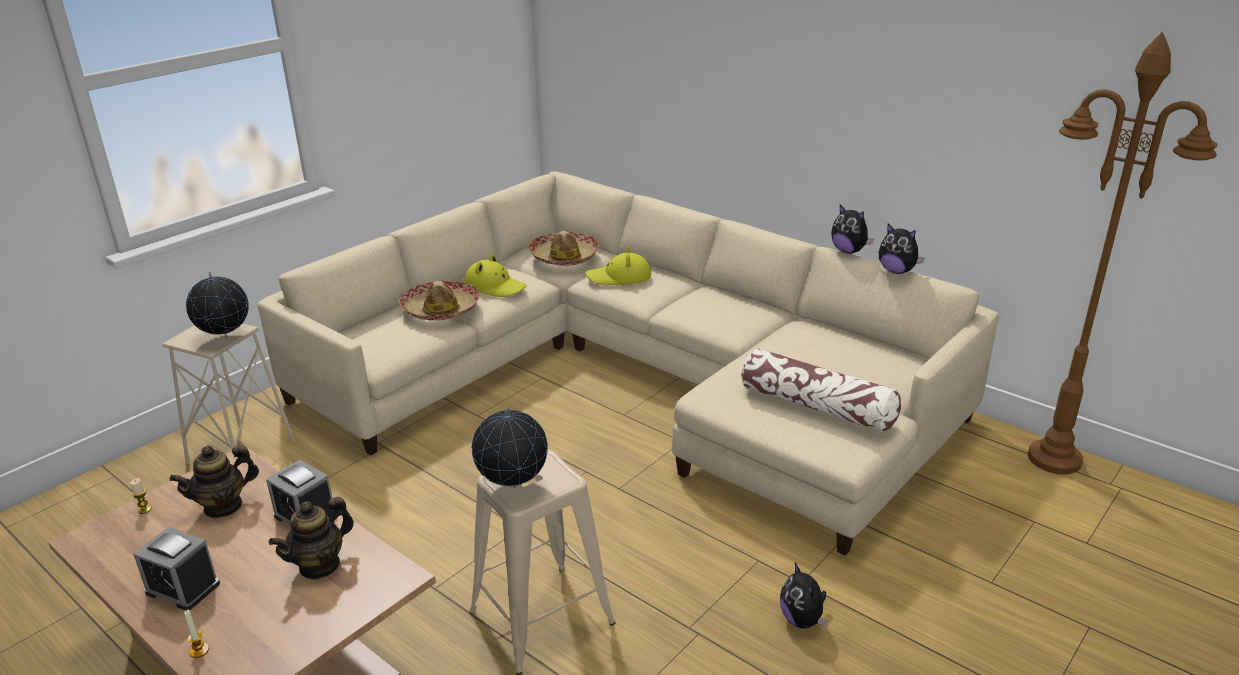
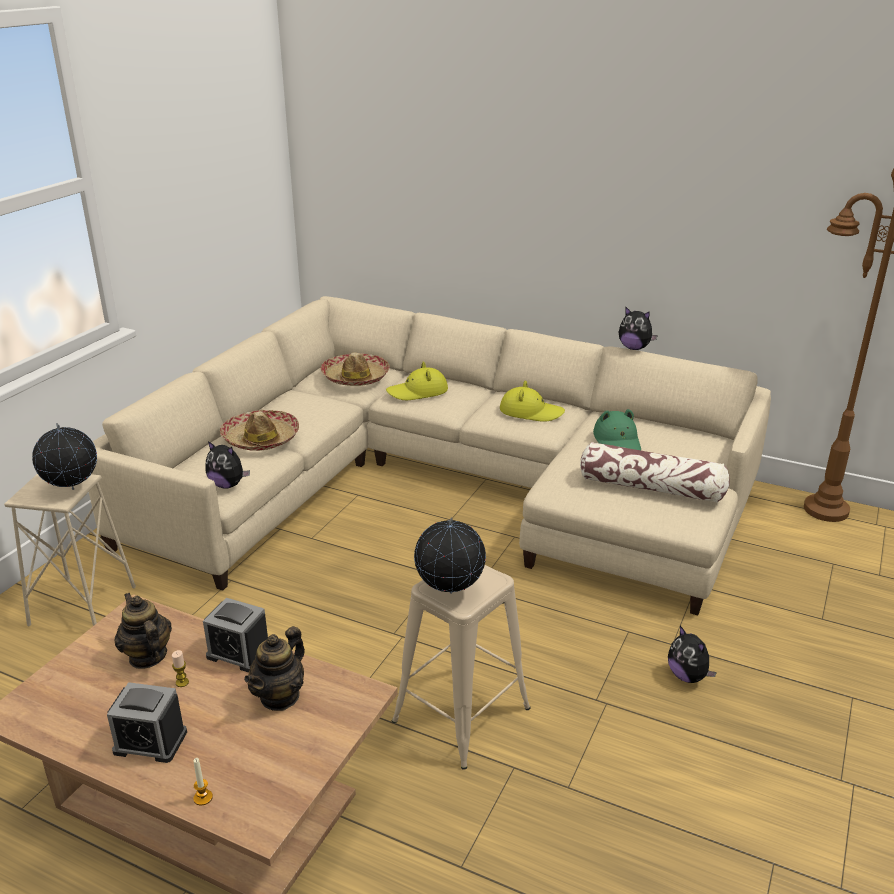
camera: 15 degrees left, 0 degrees up
candle [130,478,151,514] -> candle moved to [172,650,189,687]
teapot [169,445,259,518] -> teapot turned 105 degrees clockwise [114,593,172,669]
yellow hat [465,254,526,297] -> yellow hat moved to [500,381,565,422]
plush toy [879,224,925,274] -> plush toy moved to [206,441,250,489]
none -> green hat [593,409,641,450]

